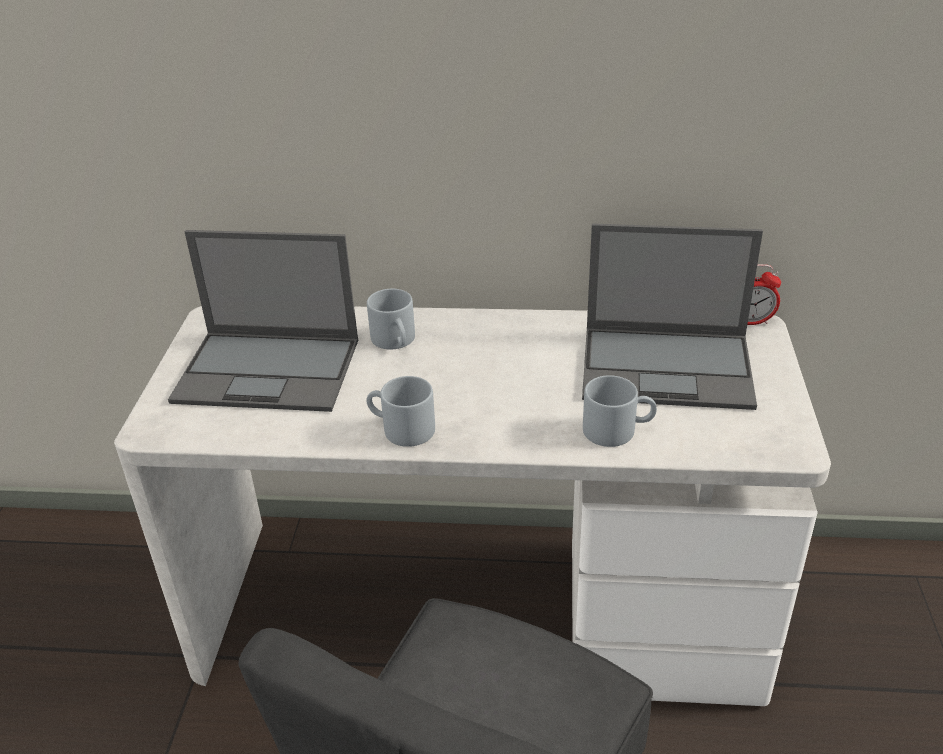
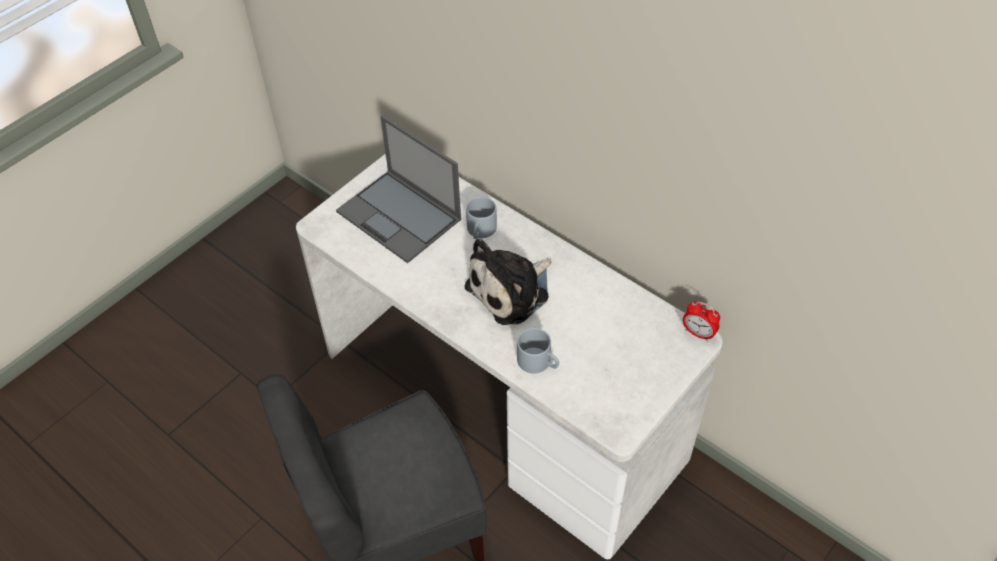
camera: 35 degrees right, 15 degrees up
grey mug [367,376,435,447] -> none
laptop [582,224,763,410] -> none
none -> plush toy [465,238,551,325]

